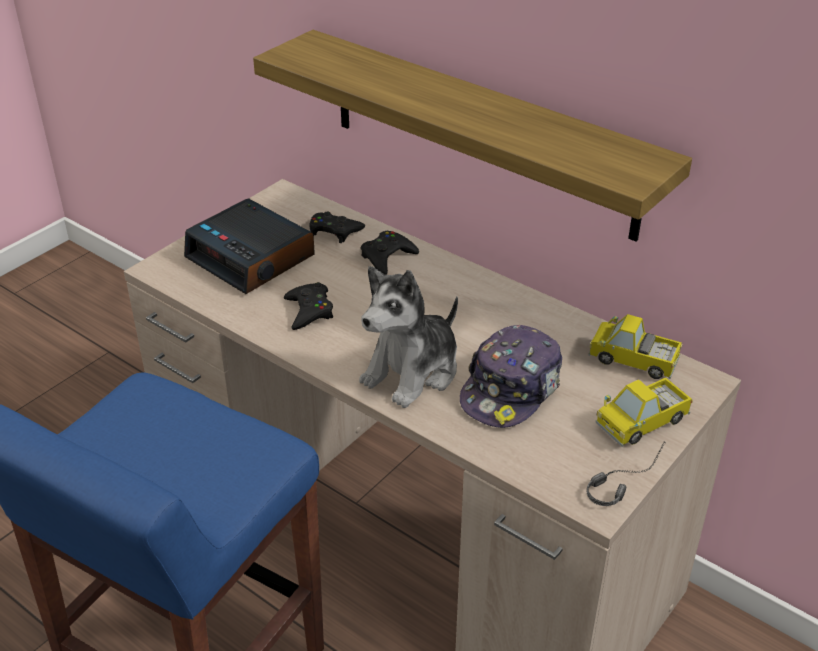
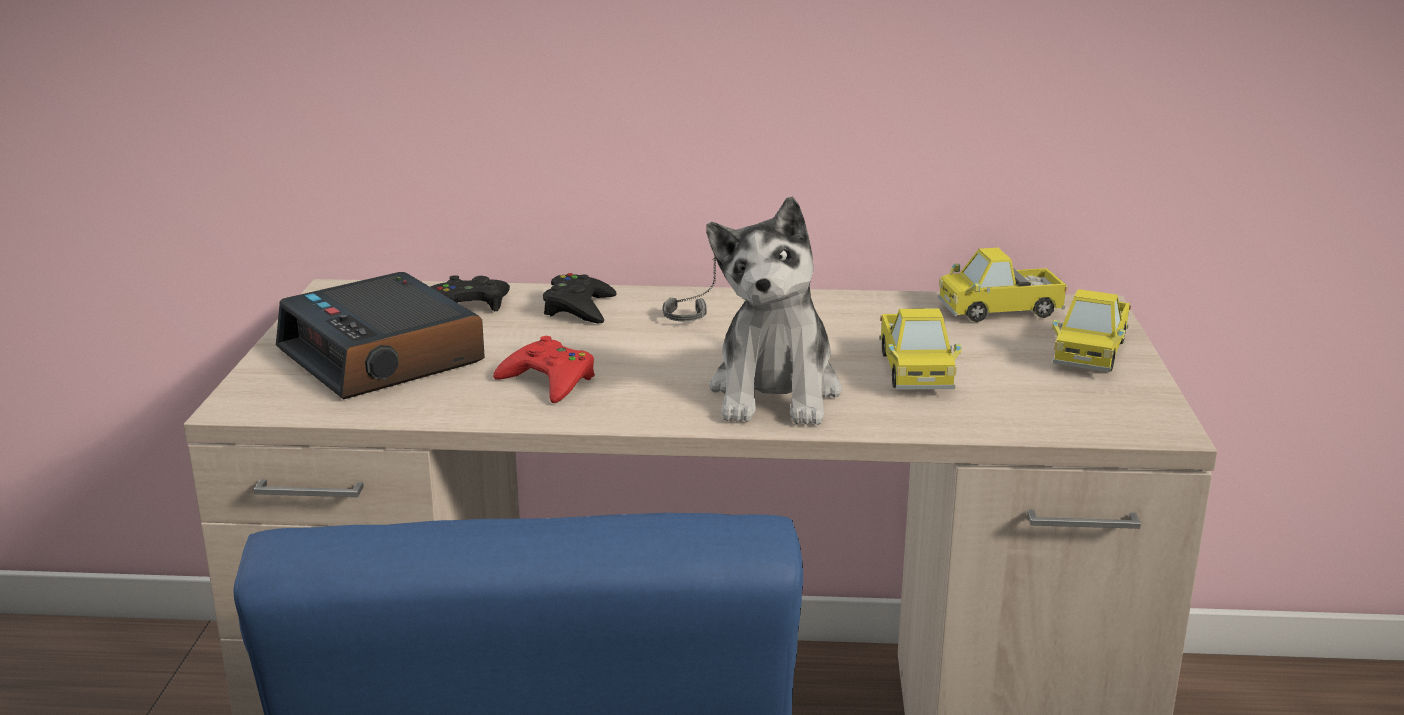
camera: 35 degrees left, 15 degrees down
alarm clock [184,199,315,294] -> alarm clock turned 45 degrees clockwise [276,272,485,400]
shelf [253,30,692,242] -> none
black game controller [284,282,333,330] -> red game controller [493,336,595,403]
cap [460,325,562,428] -> toy truck [879,309,961,389]
headphones [587,442,666,506] -> headphones moved to [663,257,716,322]

